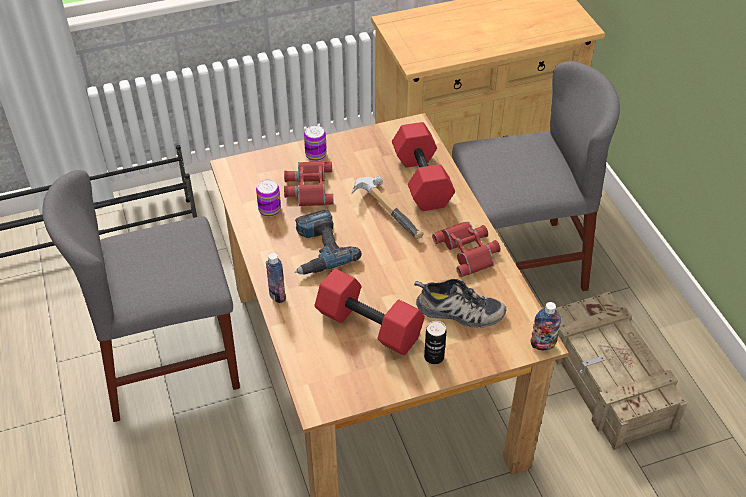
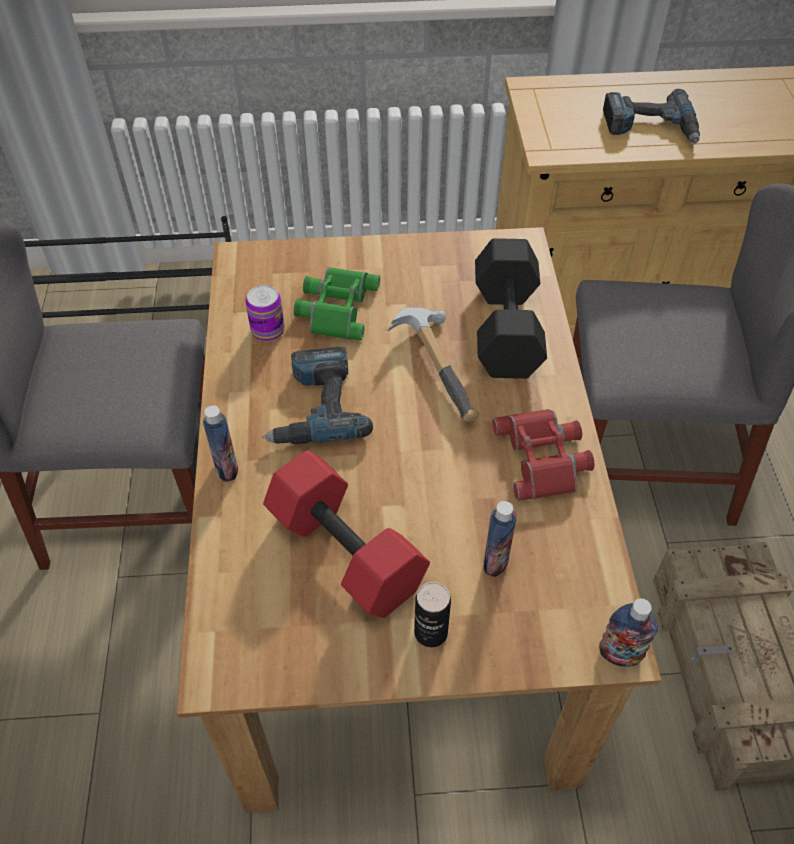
camera: 15 degrees right, 5 degrees up
red binoculars [284,161,334,206] -> green binoculars [294,267,380,340]
can [304,125,327,161] -> none
red dumbbell [392,122,455,211] -> black dumbbell [475,238,547,379]
shoe [414,279,506,328] -> bottle [483,501,517,577]
none -> power drill [603,89,700,143]

